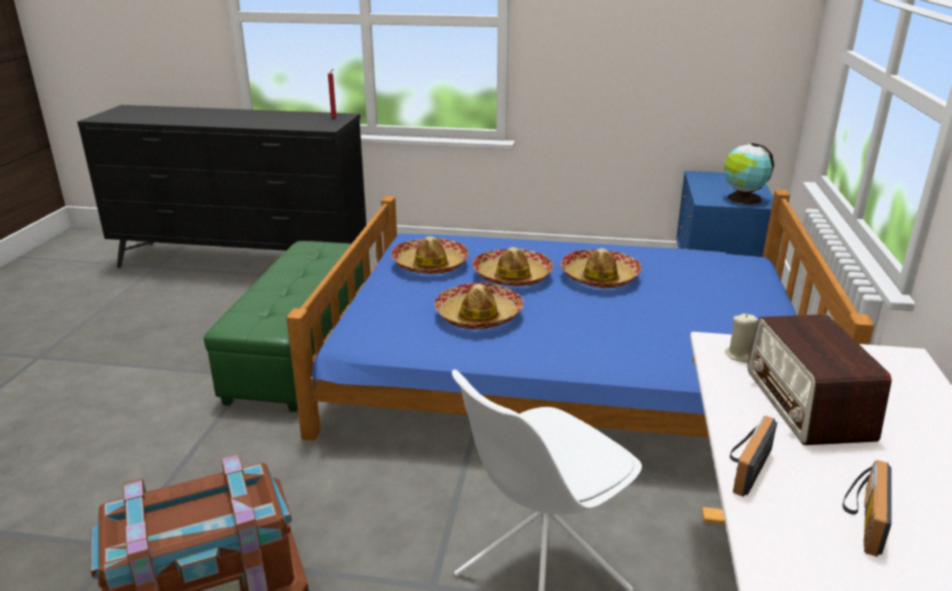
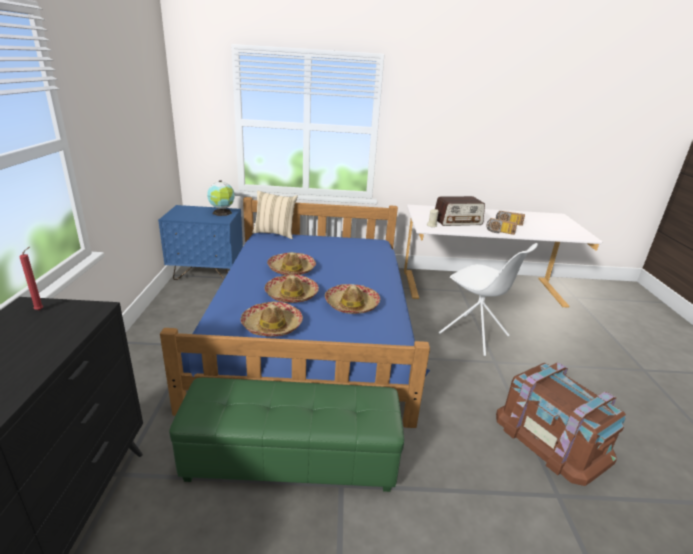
camera: 100 degrees left, 0 degrees up
none -> beige pillow [252,190,298,239]

